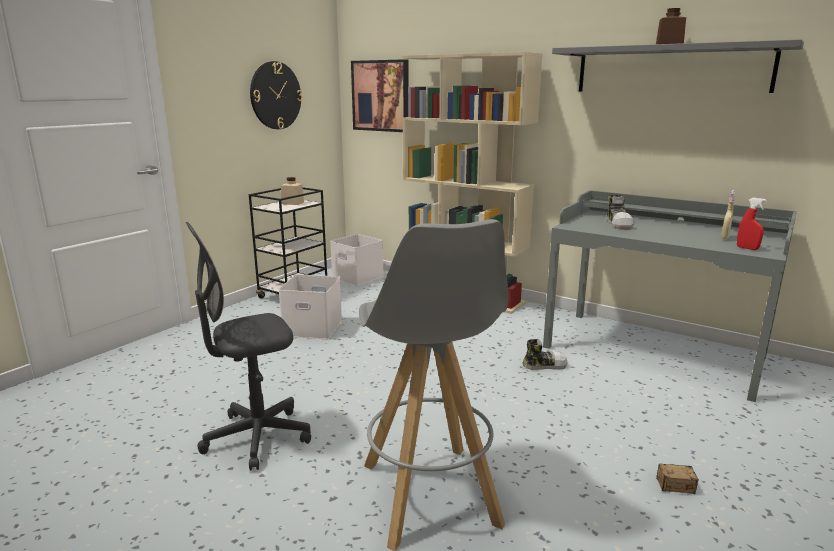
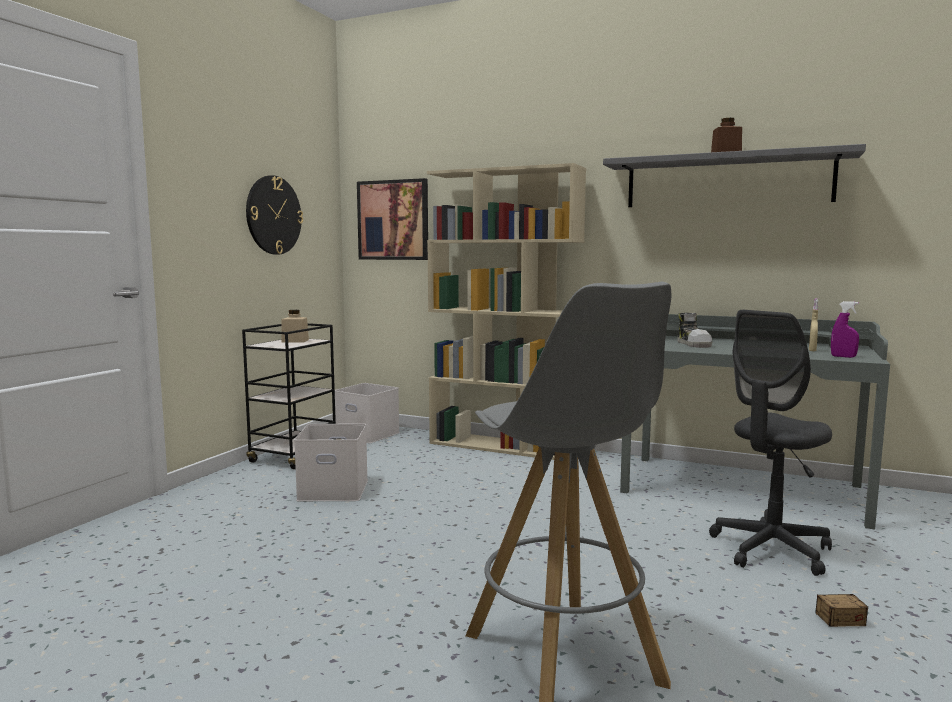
camera: 10 degrees left, 10 degrees down
grey office chair [186,222,311,471] -> grey office chair moved to [709,310,832,576]
shoe [523,339,568,370] -> none
red spray bottle [737,198,767,250] -> purple spray bottle [831,301,859,358]

